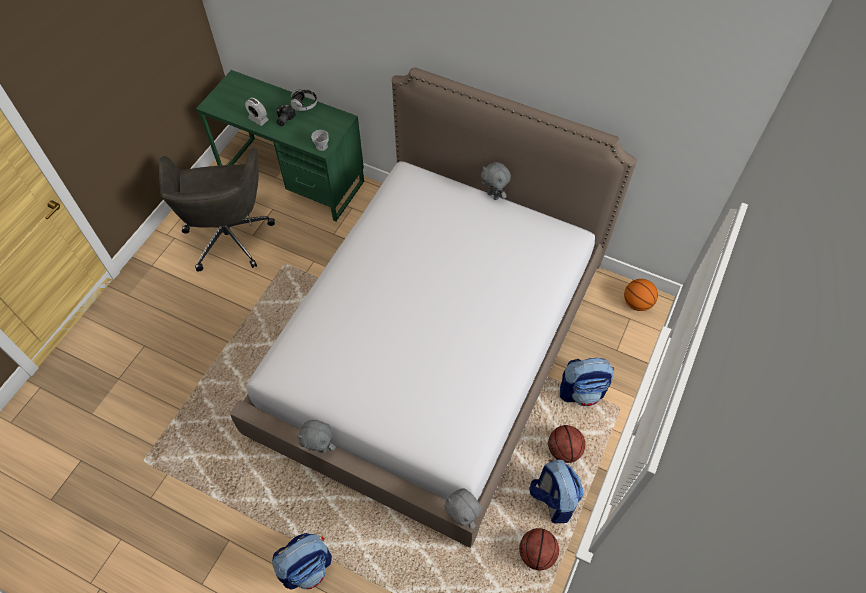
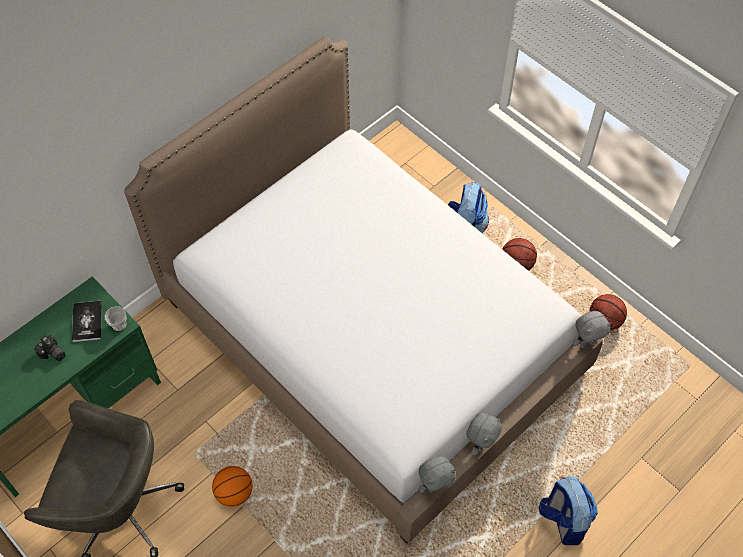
camera: 70 degrees left, 0 degrees up
alarm clock [245,98,269,126] -> none
headphones [291,89,317,111] -> none
grey plush toy [481,162,511,200] -> grey plush toy moved to [419,456,456,493]
backpack [529,460,584,523] -> none
basketball [624,279,658,311] -> basketball moved to [212,466,252,507]
none -> book [72,301,102,342]

